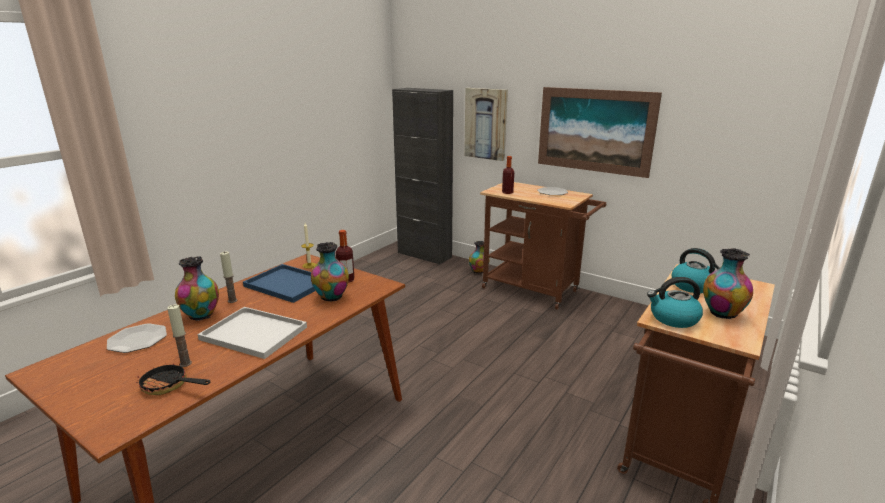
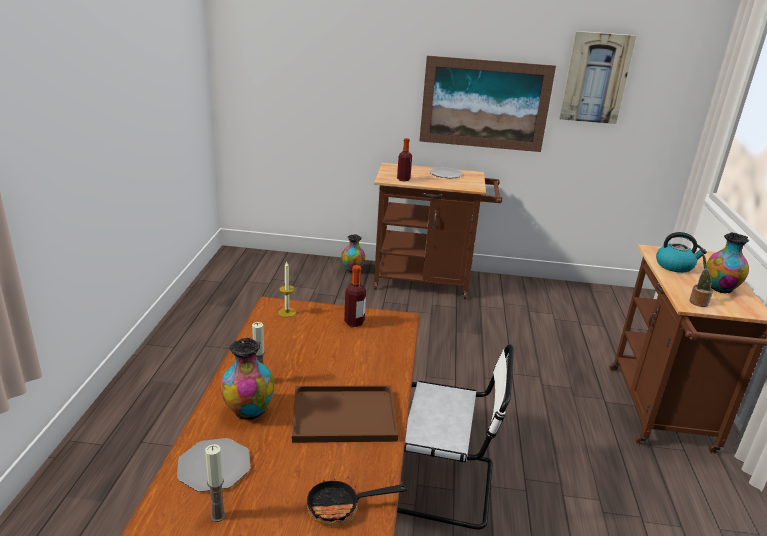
camera: 30 degrees left, 5 degrees up
candle [167,304,192,367] -> candle moved to [205,444,226,522]
white tray [198,307,307,359] -> brown tray [292,386,398,443]
blue tray [243,264,315,303] -> none
vase [311,242,349,301] -> none
black cabinet [392,88,453,265] -> none
picture [464,88,508,161] -> picture moved to [559,31,636,124]
kettle [647,277,703,328] -> potted plant [689,253,713,307]
none -> white chair [397,344,514,530]

